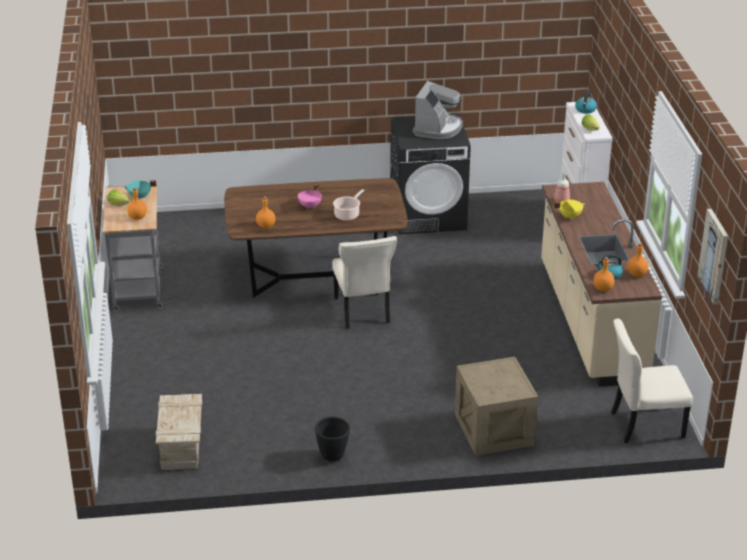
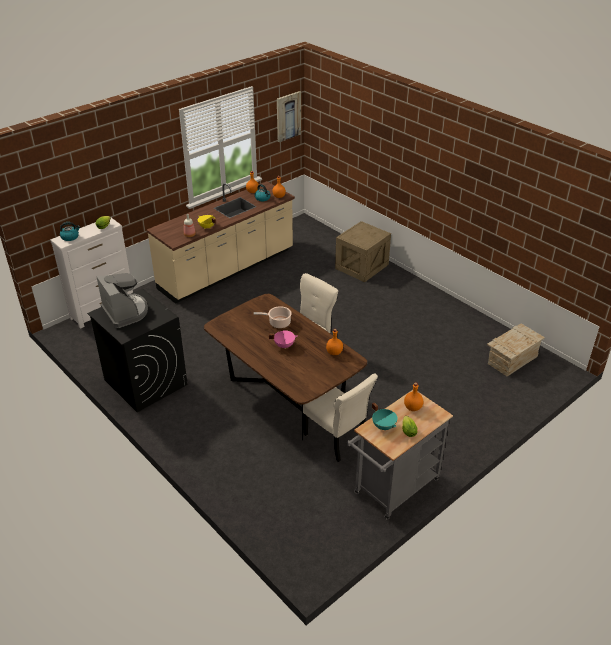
camera: 125 degrees left, 5 degrees up
black planter [315,416,350,462] -> none
coffee machine [413,81,463,139] -> coffee machine turned 75 degrees clockwise [97,273,148,328]
beige chair [611,319,693,443] -> beige chair moved to [303,374,378,462]

